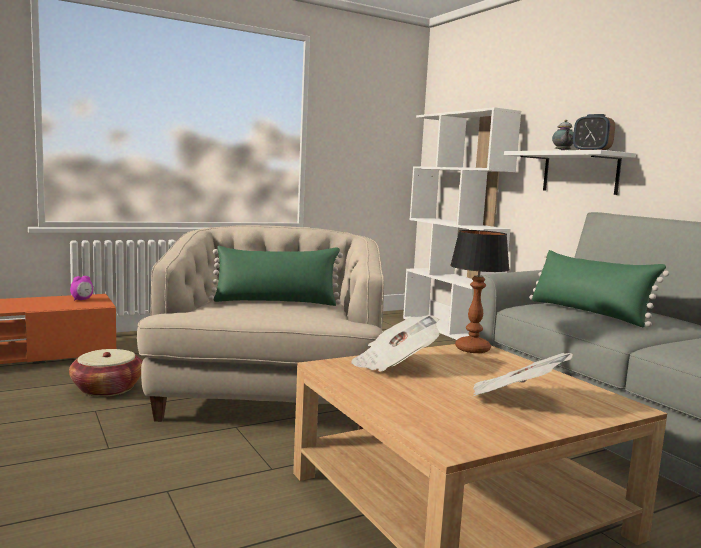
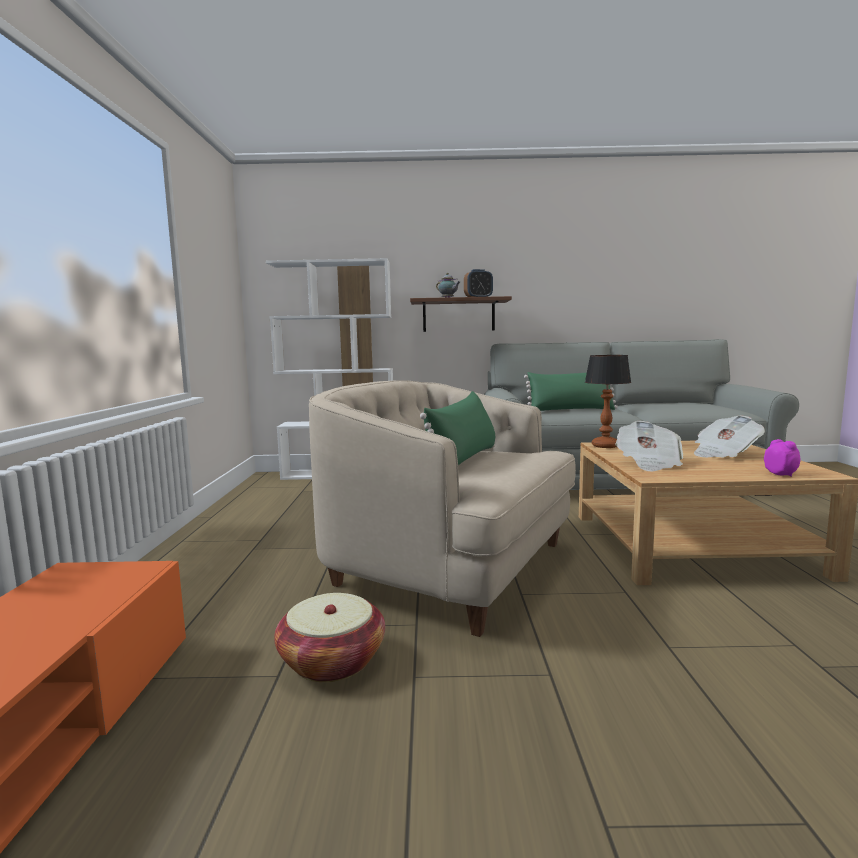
camera: 60 degrees left, 0 degrees up
alarm clock [70,276,93,300] -> alarm clock moved to [764,439,801,477]
white shelf [504,150,636,195] -> brown shelf [410,296,512,332]

